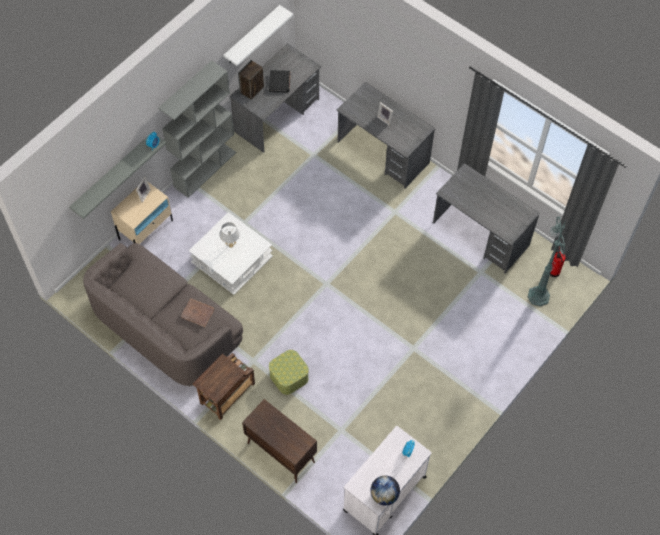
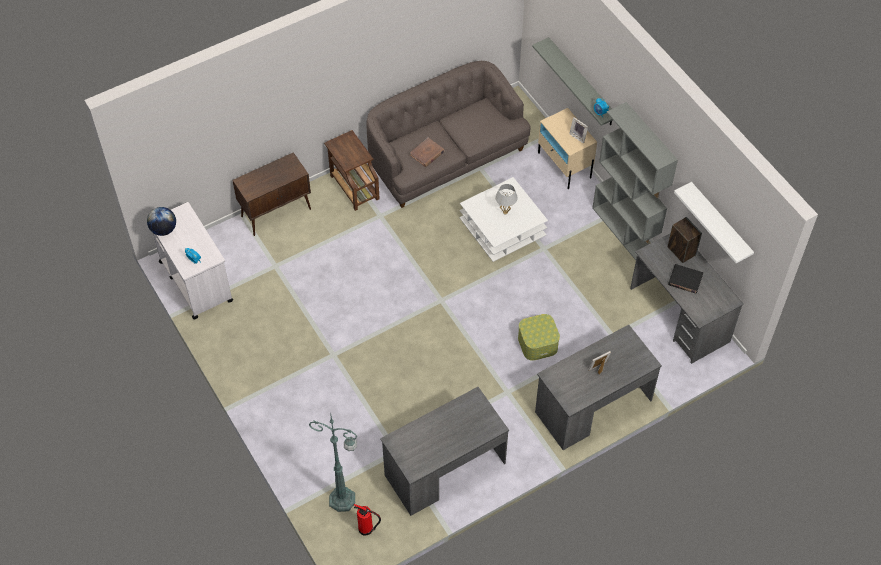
camera: 110 degrees right, 5 degrees down
storage box [269,350,309,395] -> storage box moved to [518,314,560,361]

